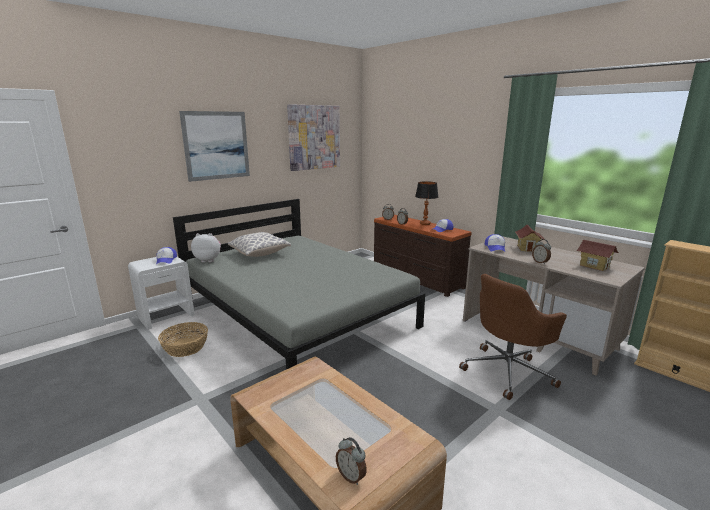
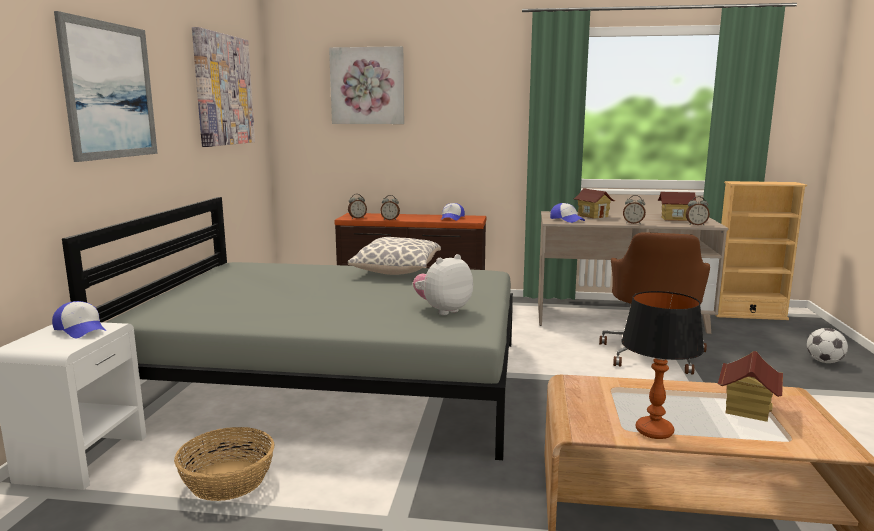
camera: 40 degrees left, 5 degrees down
plush toy [191,233,221,262] -> plush toy moved to [413,254,473,315]
pillow [228,232,291,257] -> pillow moved to [348,237,441,275]
alarm clock [336,437,367,485] -> alarm clock moved to [686,196,710,225]
table lamp [415,181,438,225] -> table lamp moved to [621,291,704,439]
none -> picture [329,46,404,124]
none -> toy house [718,351,783,422]
none -> football [807,328,848,363]

